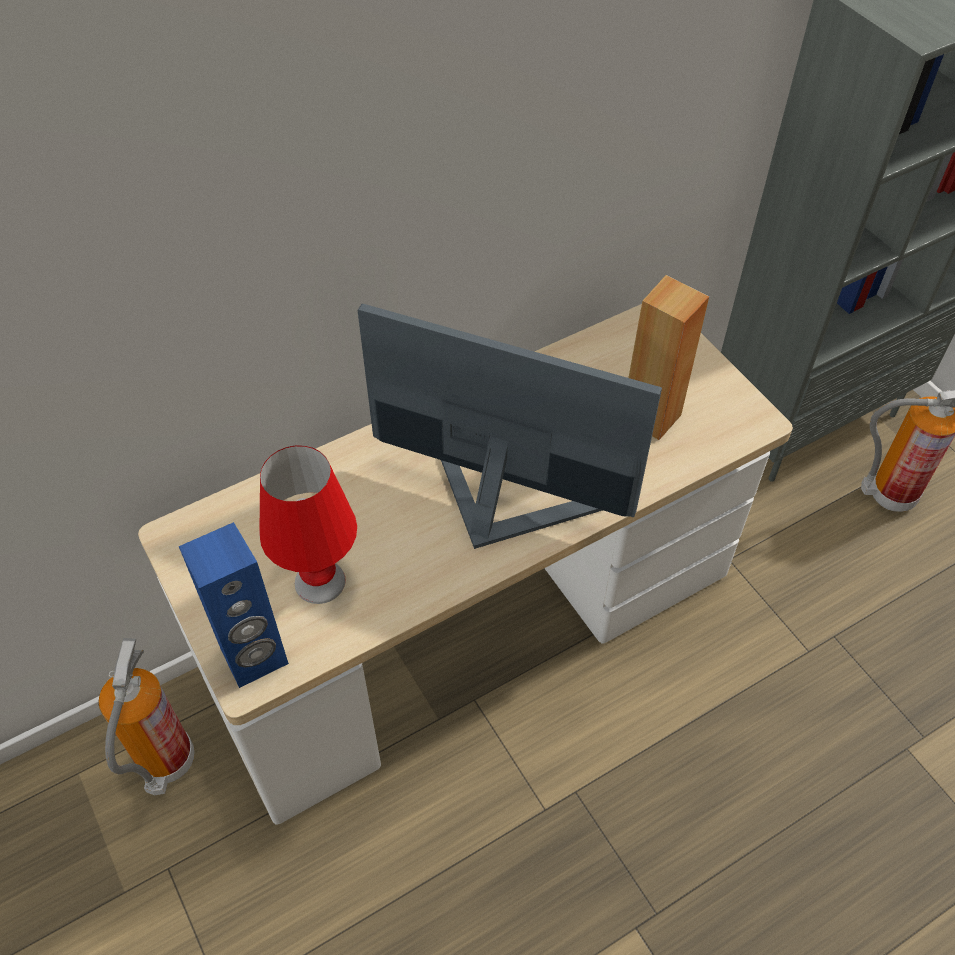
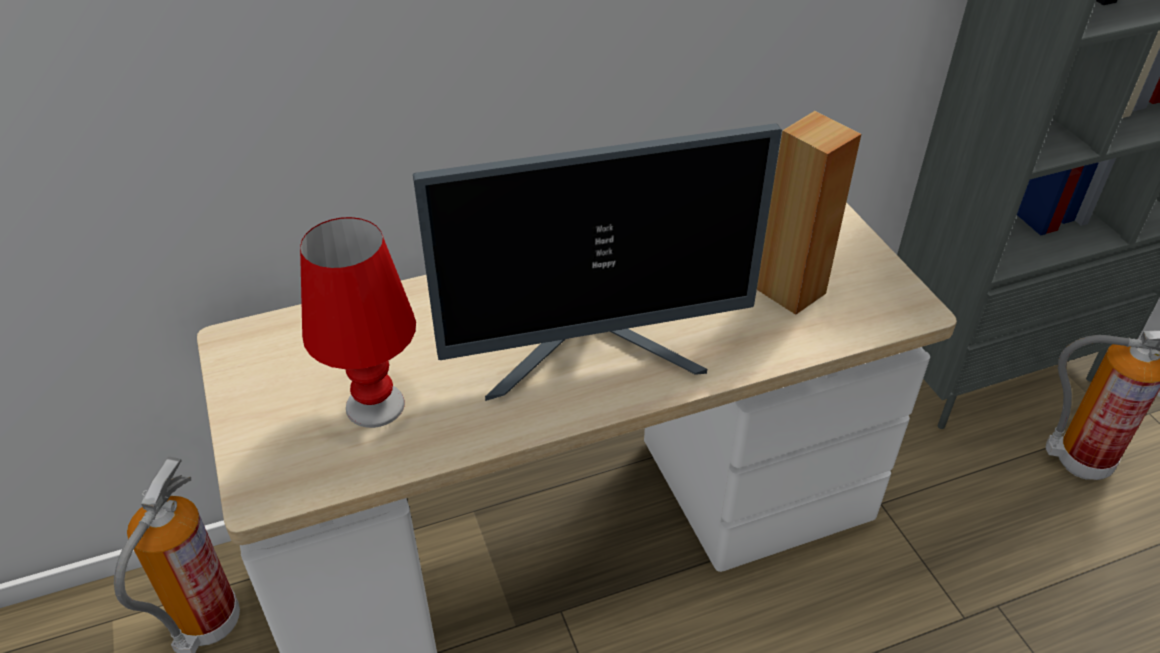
camera: 10 degrees right, 10 degrees down
blue speaker [179,522,289,688] -> none
monitor [358,304,662,549] -> monitor turned 135 degrees clockwise [413,123,782,401]

